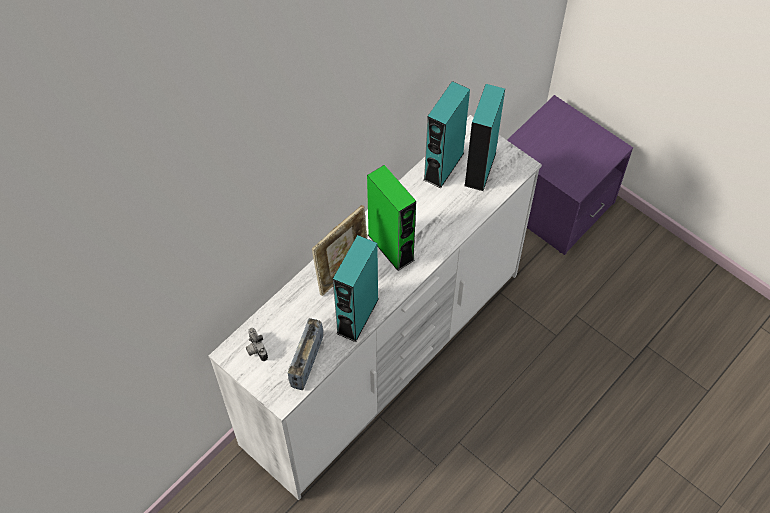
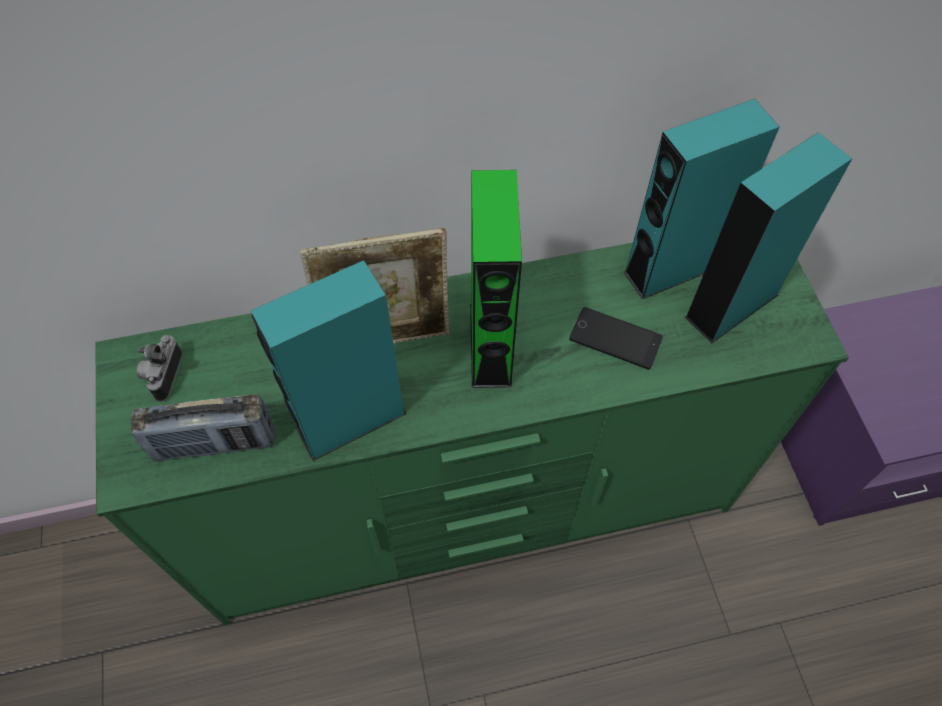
camera: 35 degrees right, 0 degrees up
white dresser [209,115,542,500] -> green dresser [96,243,849,625]
radio [288,318,323,390] -> radio turned 150 degrees counterclockwise [131,394,274,461]
none -> phone [569,307,663,370]

